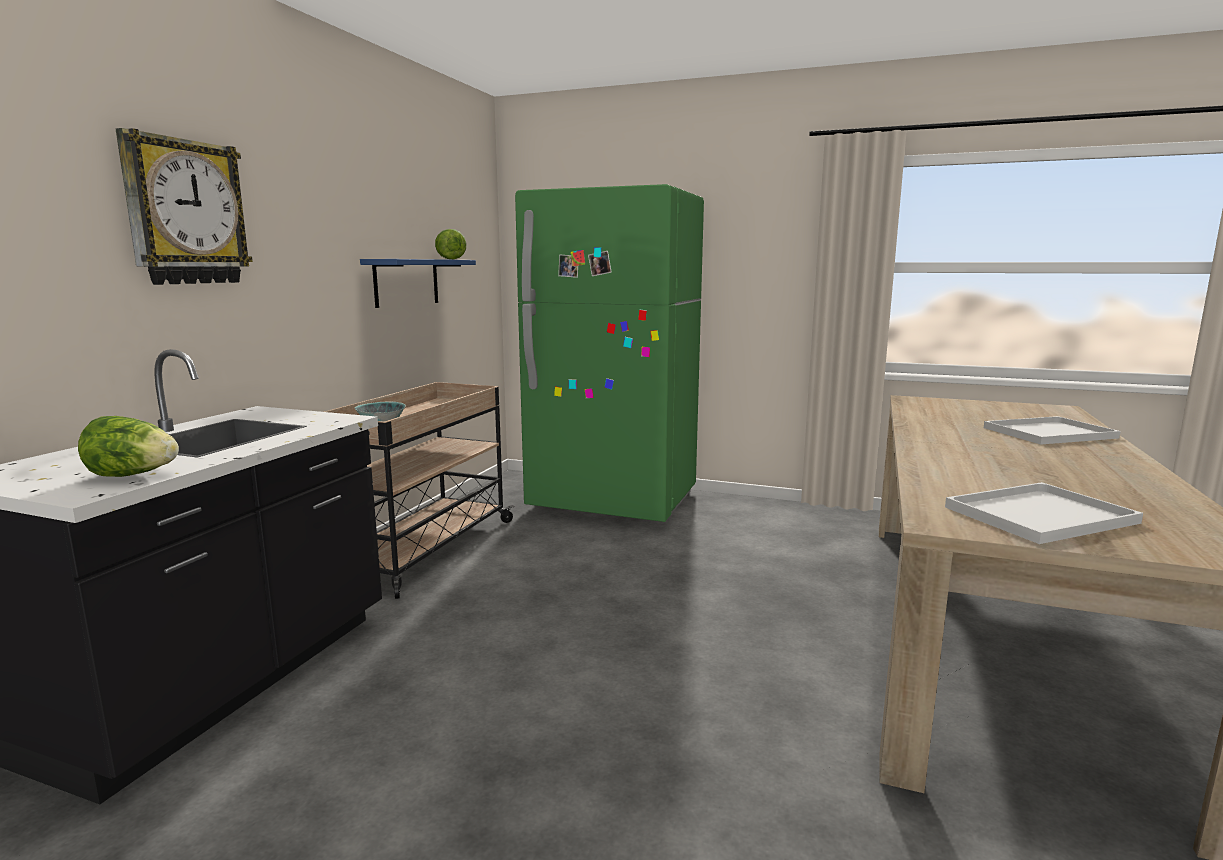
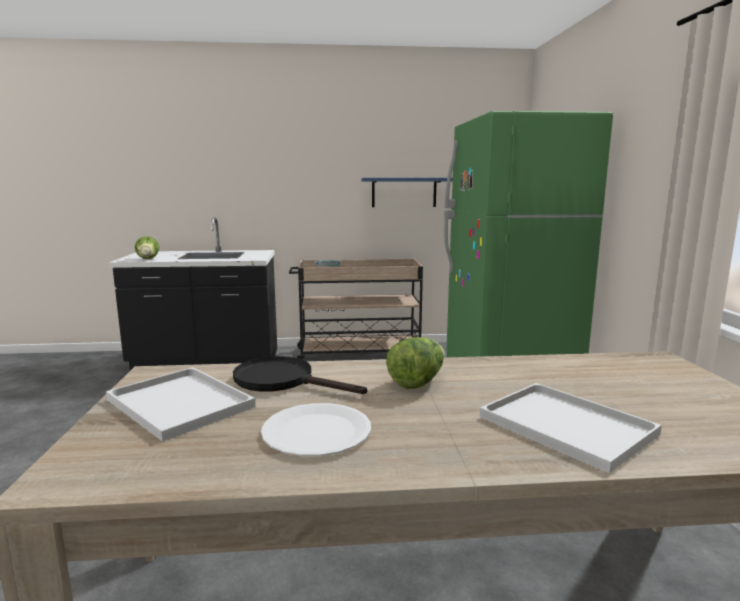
camera: 65 degrees right, 0 degrees up
wall clock [116,128,253,285] -> none
lettuce [435,229,466,259] -> lettuce moved to [386,337,444,389]
none -> black frying pan [233,356,367,394]
none -> white plate [261,403,371,456]

